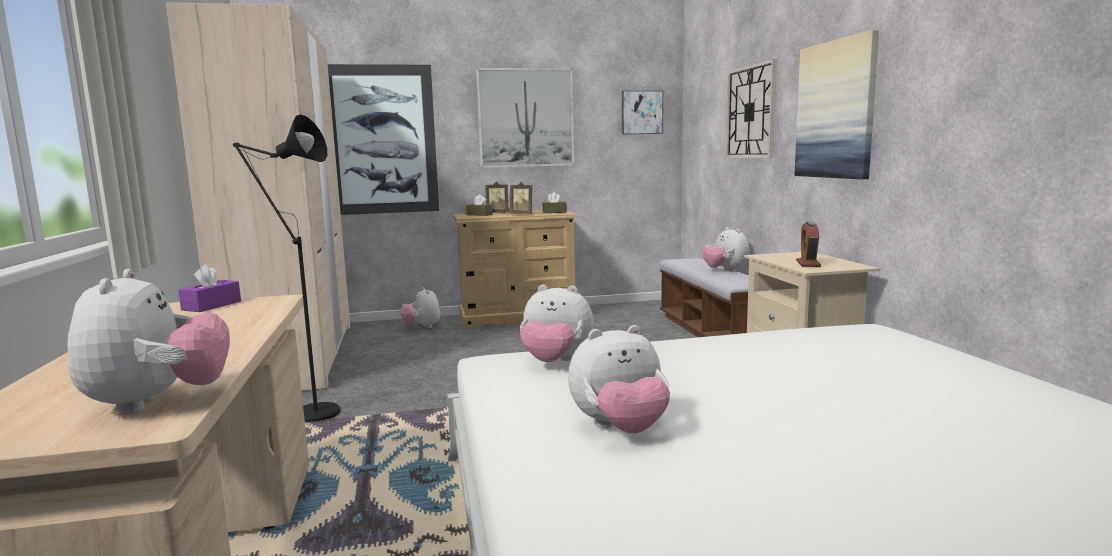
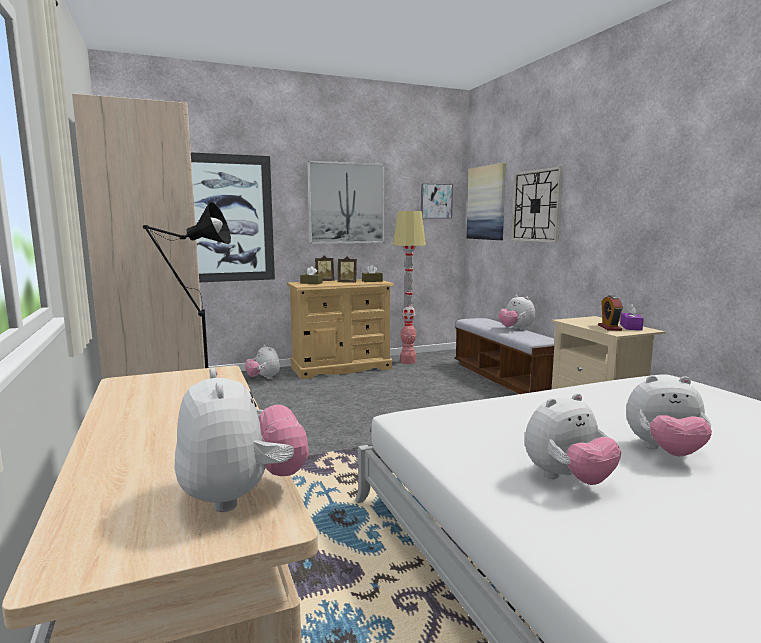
camera: 10 degrees left, 0 degrees up
purple tissue box [178,264,241,312] -> purple tissue box moved to [620,304,644,330]
plush toy [520,284,593,362] -> plush toy moved to [626,375,712,456]
picture [795,30,879,179] -> picture moved to [466,163,506,240]
none -> floor lamp [393,211,426,364]

